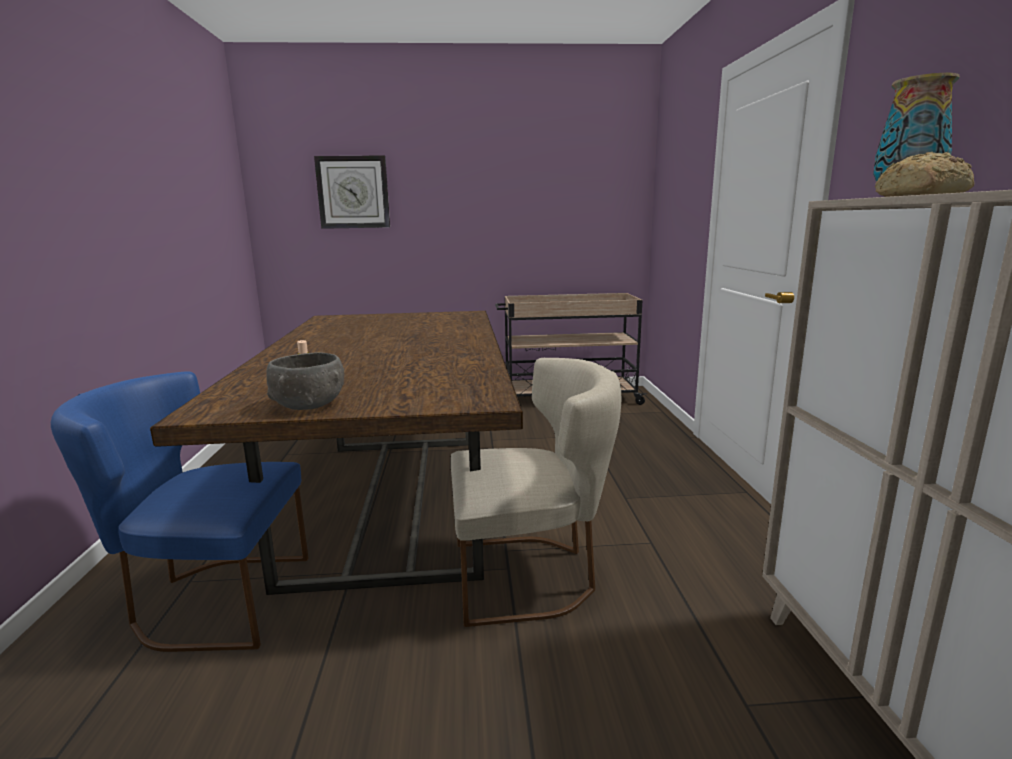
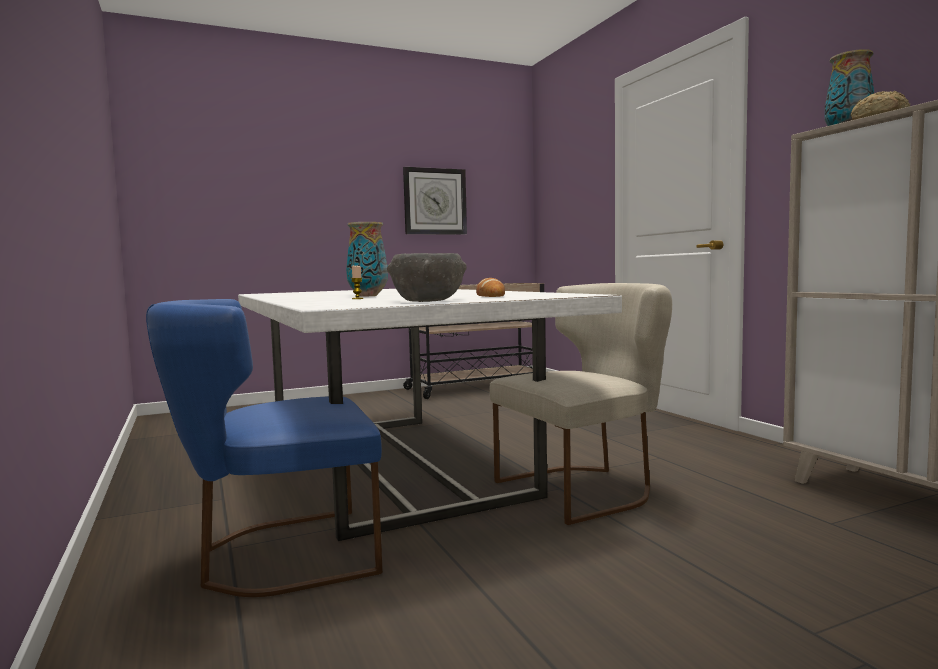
camera: 20 degrees left, 10 degrees down
brown dining table [150,311,523,595] -> white dining table [238,289,622,541]
wall clock [314,155,390,229] -> wall clock moved to [403,167,467,234]
none -> vase [346,222,388,297]
none -> bread [476,278,505,297]

